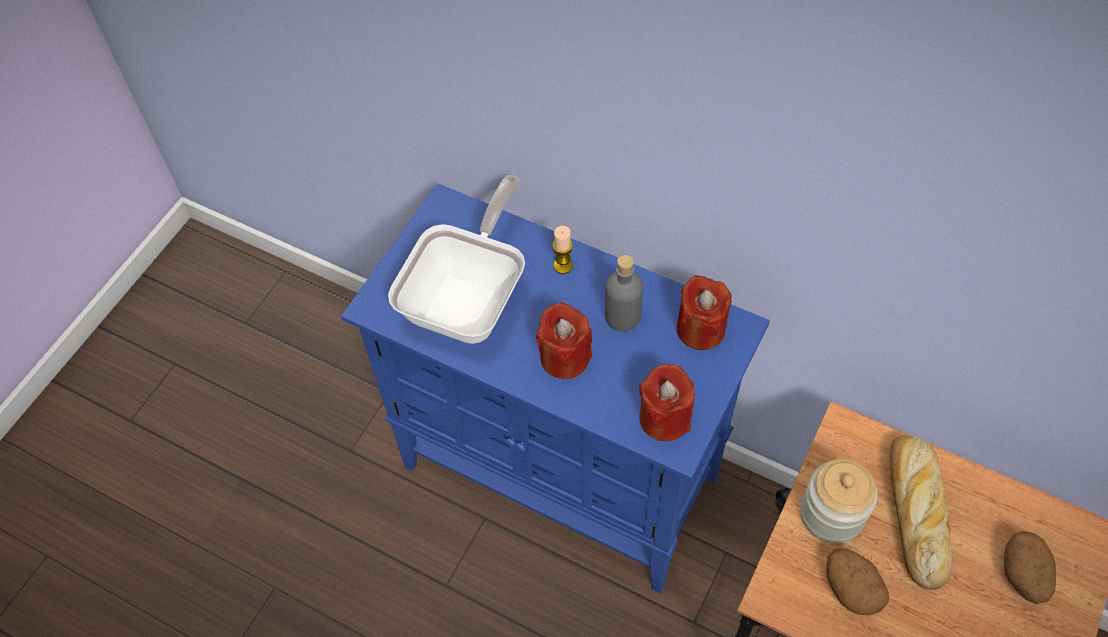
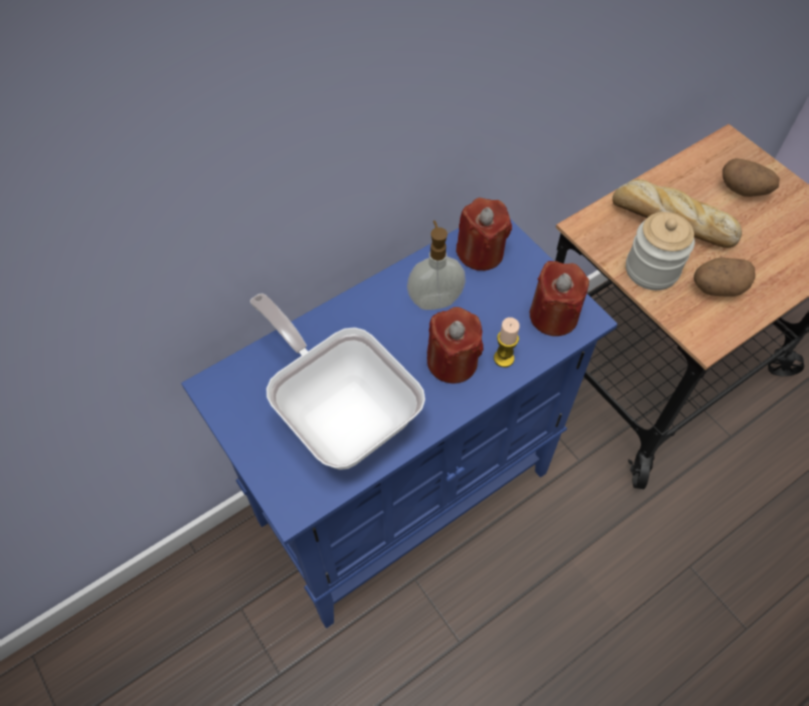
camera: 65 degrees left, 0 degrees up
candle [553,225,573,274] -> candle moved to [494,317,520,367]
grey bottle [605,255,643,331] -> soap dispenser [407,220,466,310]

